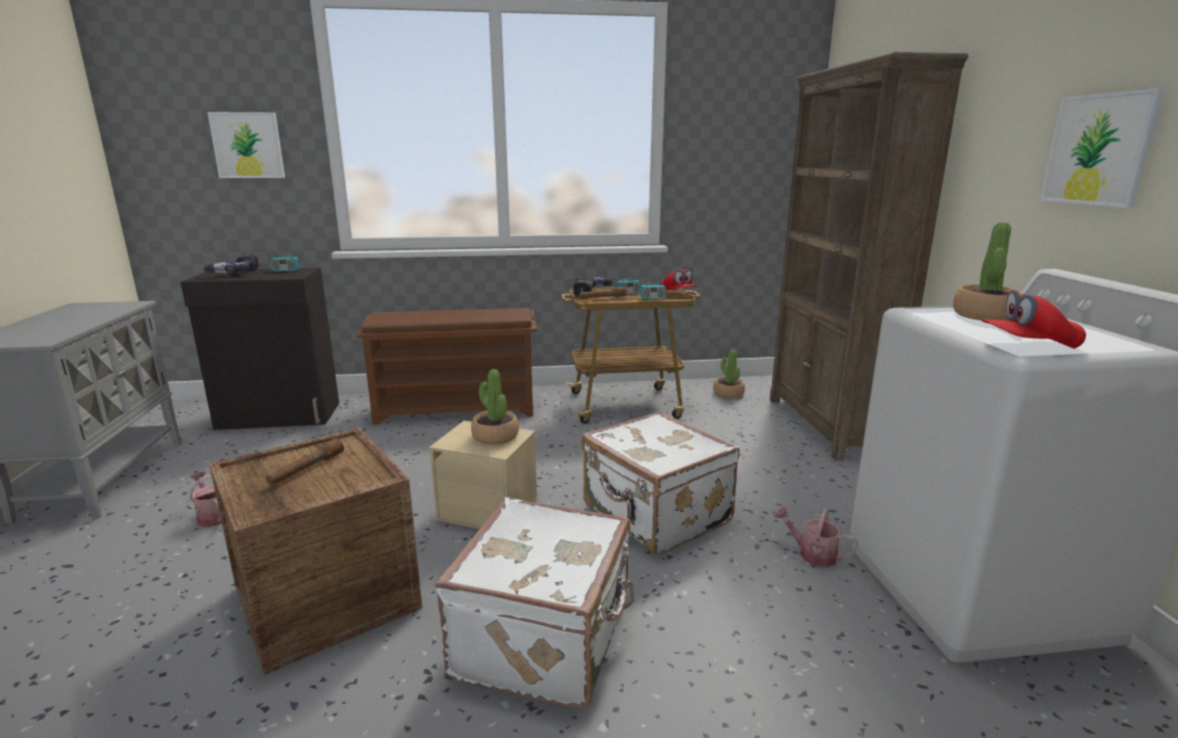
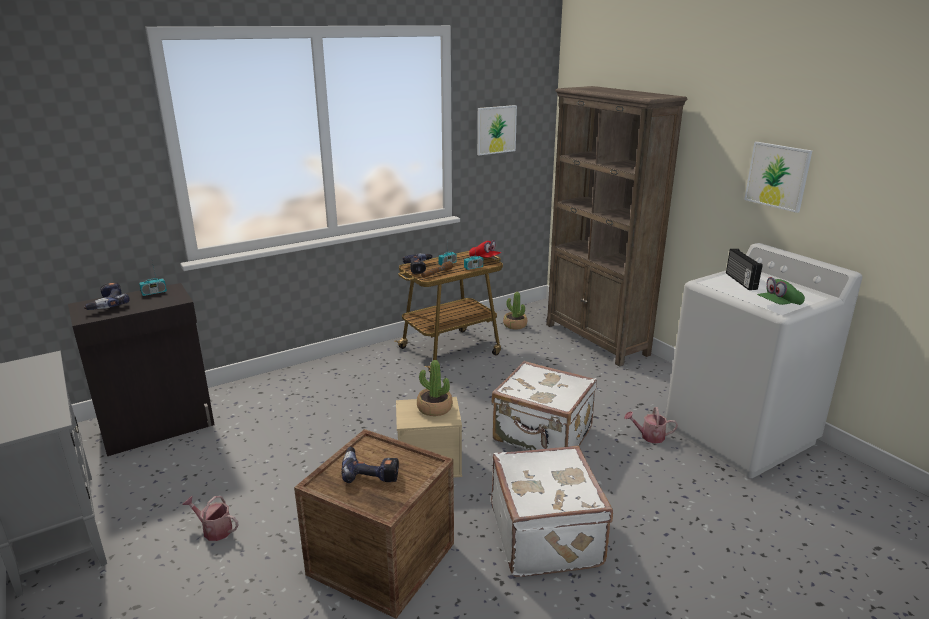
camera: 25 degrees left, 5 degrees up
picture [207,112,285,178] -> picture moved to [477,105,517,155]
brown flashlight [266,438,344,485] -> power drill [341,447,399,483]
brown shoe rack [356,308,537,424] -> none
potted plant [953,222,1024,321] -> radio [726,249,762,290]
red cap [982,290,1086,349] -> green cap [757,277,805,305]

